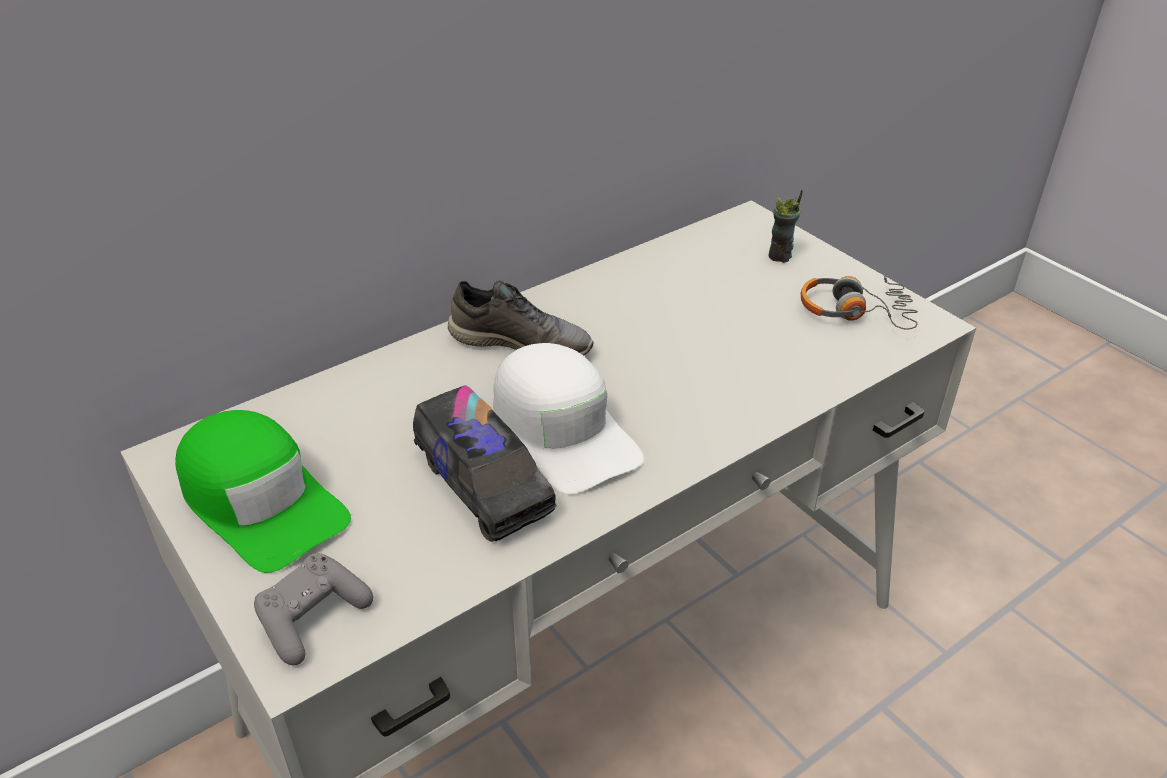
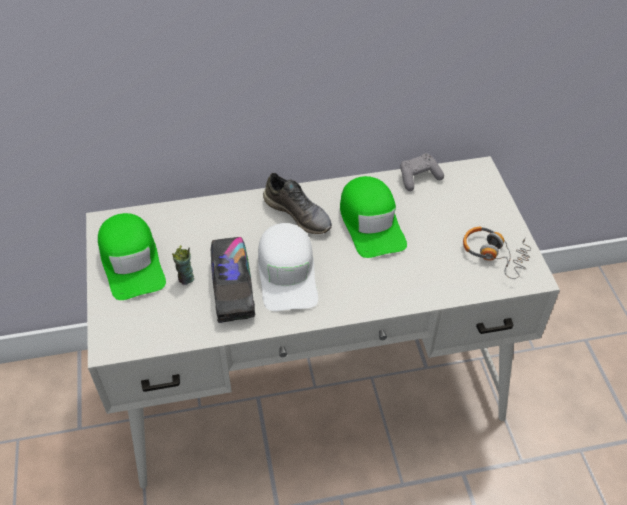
camera: 25 degrees right, 10 degrees up
grey game controller [254,553,373,665] -> grey game controller moved to [400,153,444,191]
cup [768,190,803,263] -> cup moved to [172,245,194,285]
none -> green cap [340,176,407,258]

